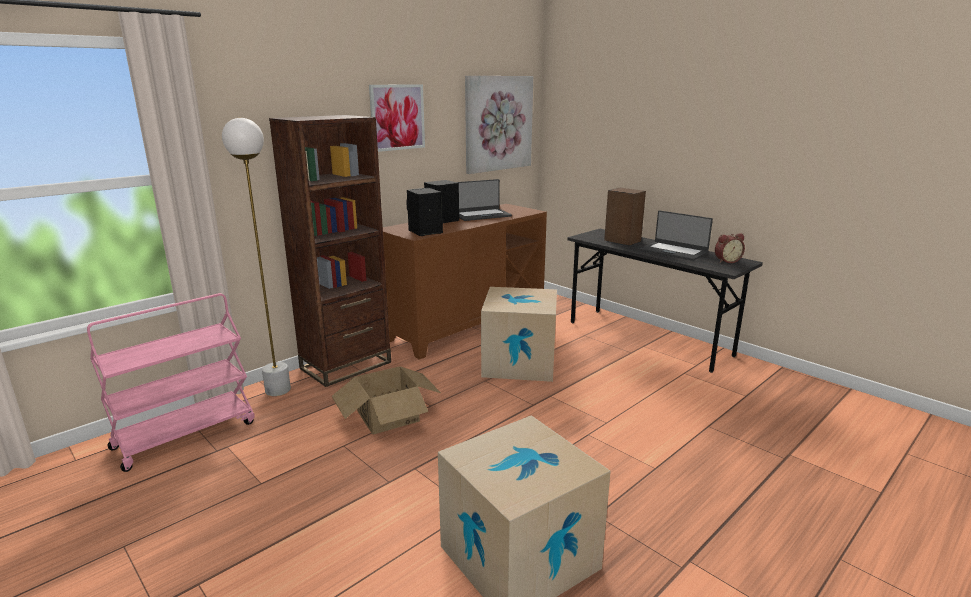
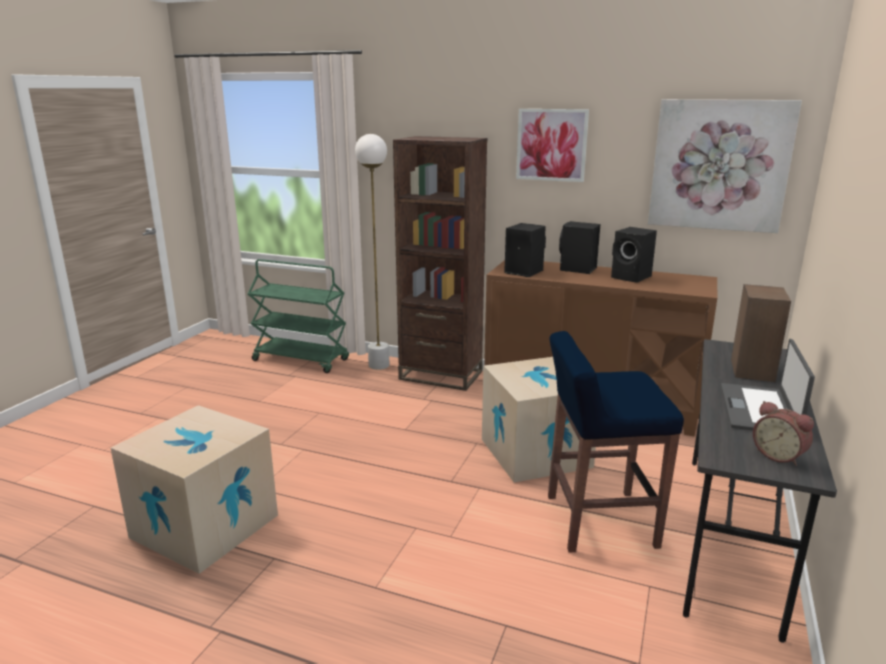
camera: 65 degrees right, 0 degrees up
pink cart [87,293,255,472] -> green cart [247,259,349,373]
cardboard box [332,366,441,435] -> none
laptop [457,179,512,221] -> black speaker [611,227,657,283]
none -> blue stool [548,331,684,552]

